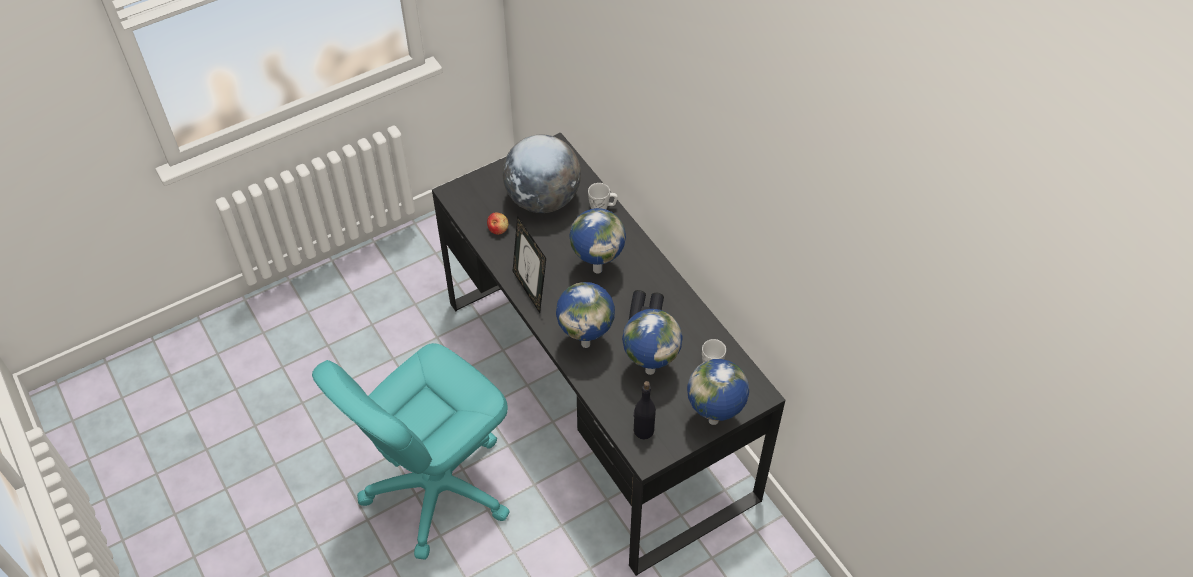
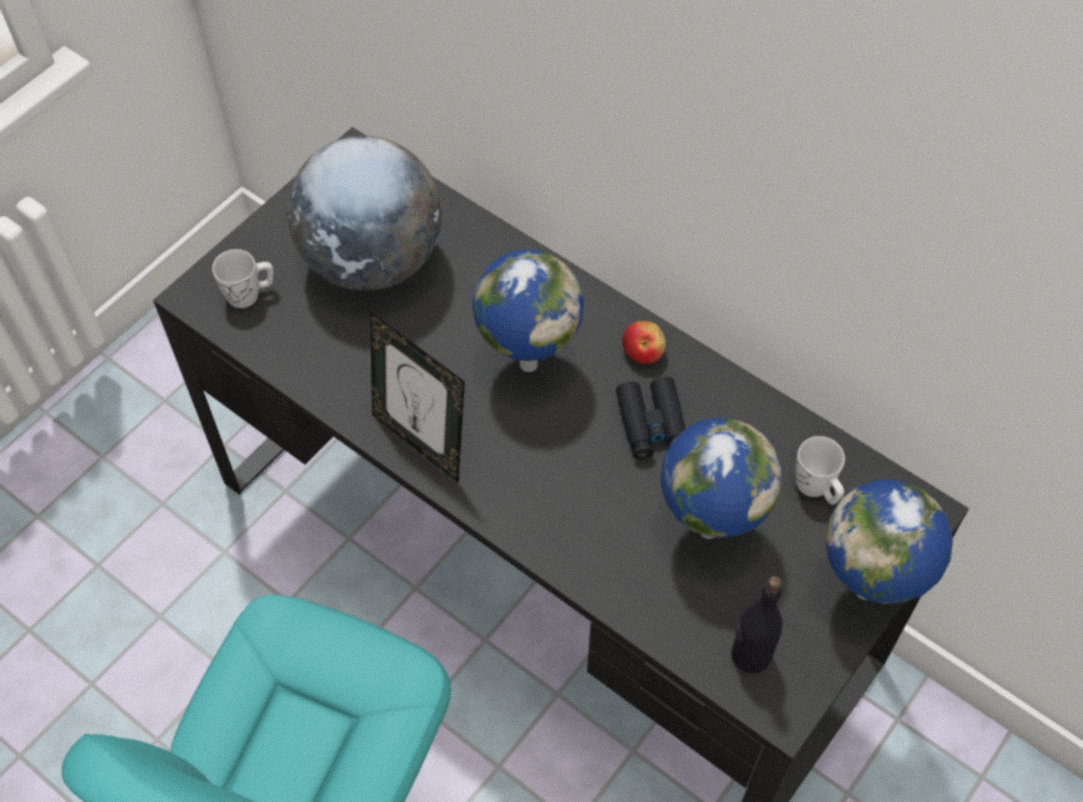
camera: 20 degrees left, 5 degrees up
apple [487,213,508,235] -> apple moved to [622,321,666,364]
globe [556,282,615,348] -> none
white mug [588,183,618,209] -> white mug moved to [212,249,274,308]

